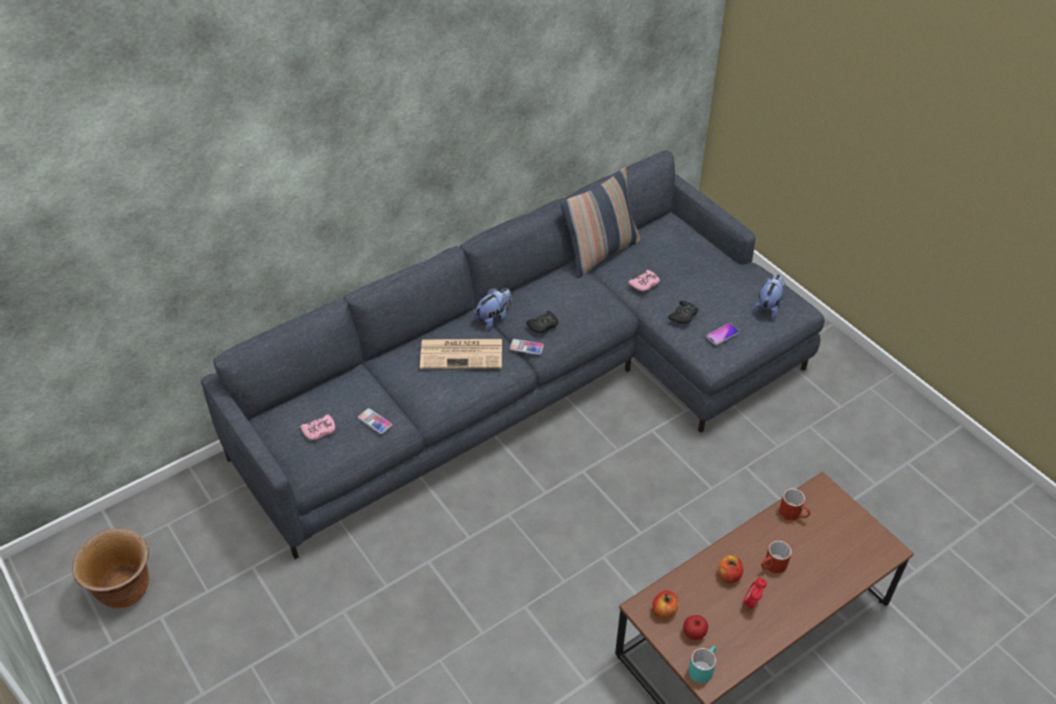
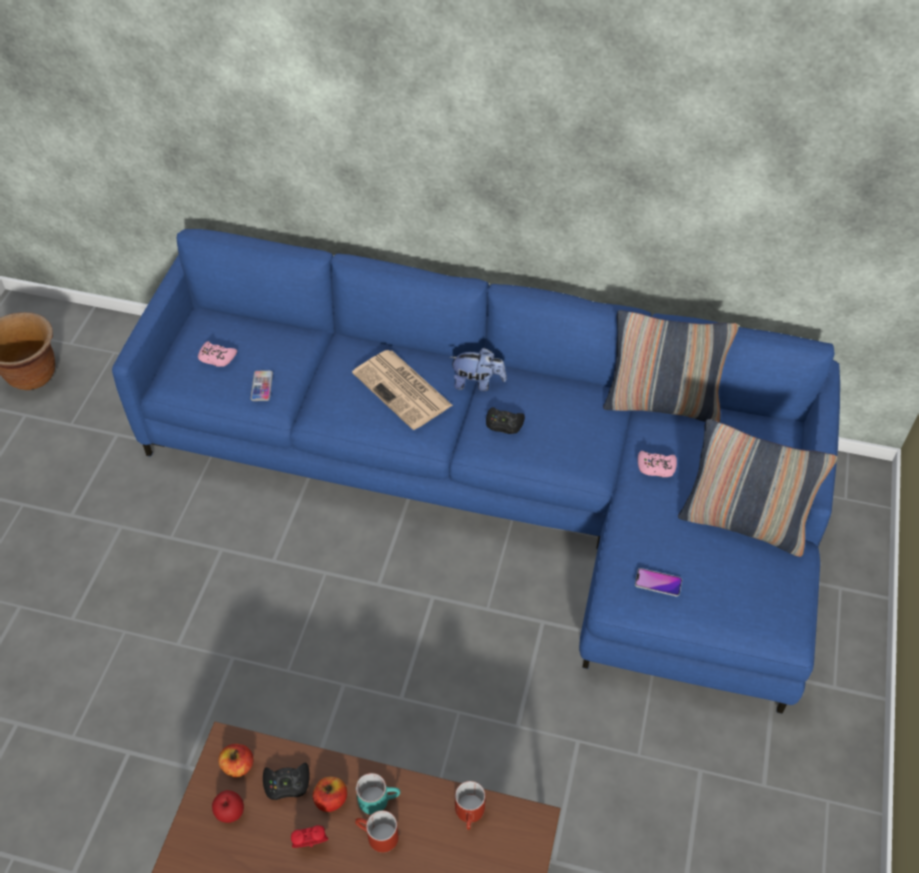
camera: 50 degrees right, 5 degrees up
grey sofa [201,150,825,559] -> blue sofa [112,229,840,714]
phone [510,339,544,355] -> none
black game controller [668,301,698,324] -> black game controller moved to [263,763,310,800]
turquoise mug [689,646,716,683] -> turquoise mug moved to [356,773,400,815]
plush toy [753,274,785,319] -> none
none -> pillow [678,419,837,557]

